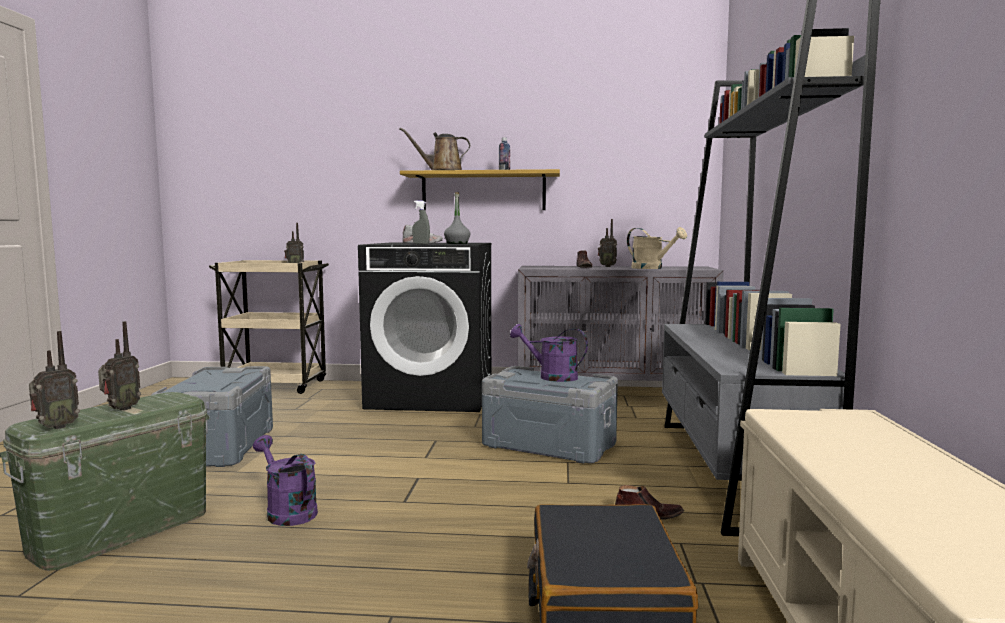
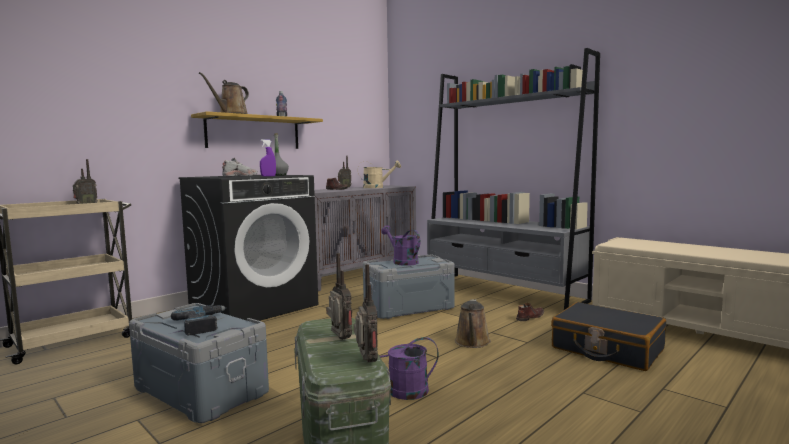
camera: 50 degrees left, 0 degrees up
grey spray bottle [412,201,430,244] -> purple spray bottle [260,139,276,176]
purple watering can [510,324,588,382] -> purple watering can turned 75 degrees clockwise [381,225,420,266]
none -> power drill [171,305,227,335]
none -> brown watering can [455,299,491,348]

